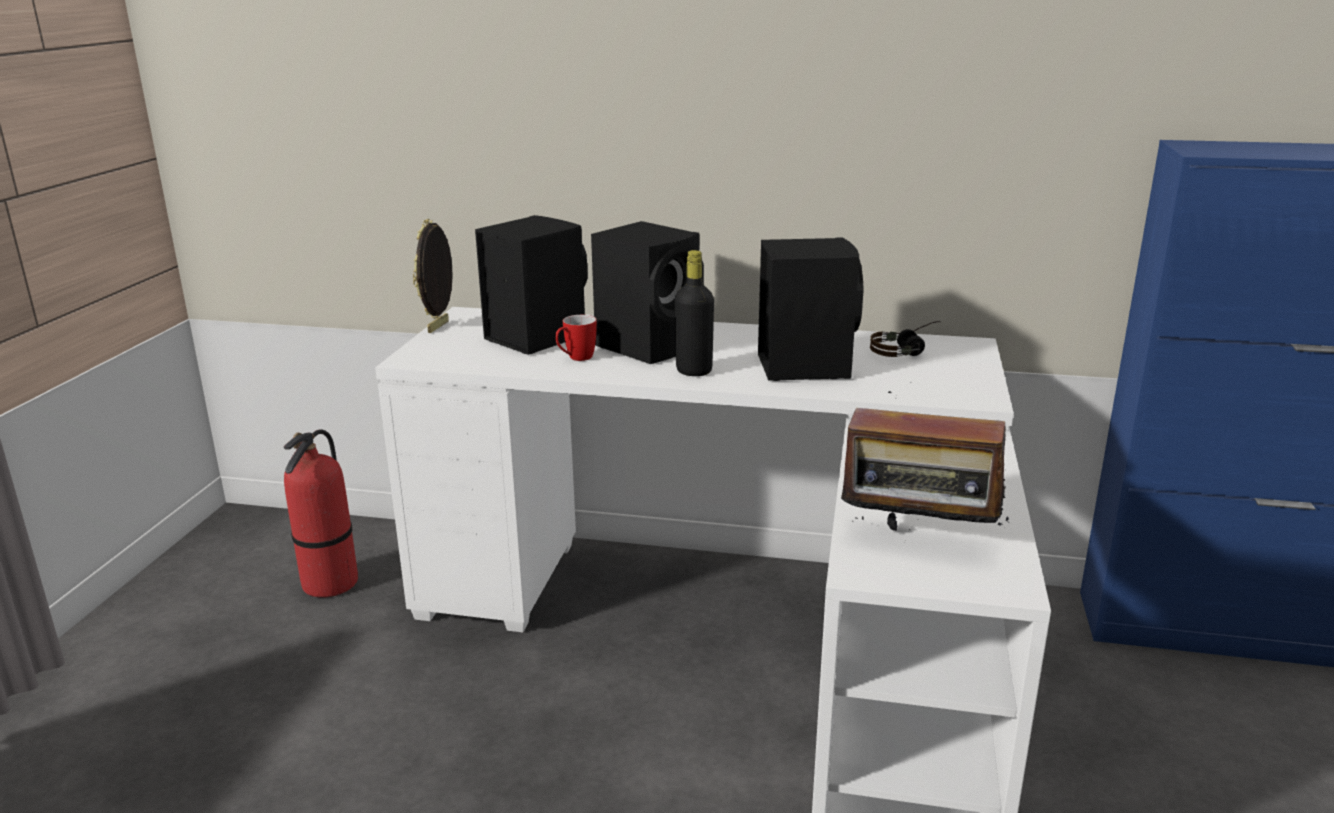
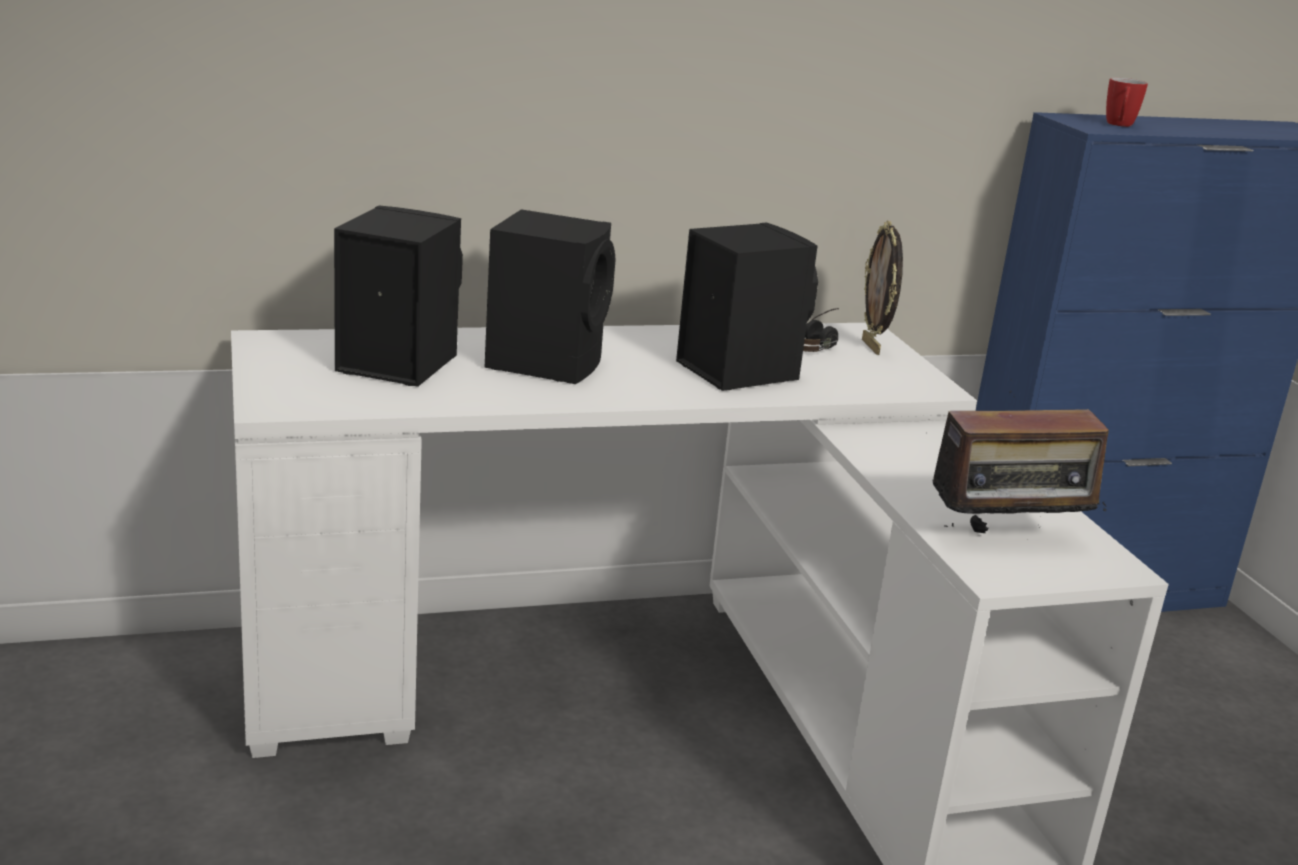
camera: 30 degrees left, 0 degrees up
fire extinguisher [284,429,358,598] -> none
picture frame [413,219,453,333] -> picture frame moved to [862,220,903,355]
mug [555,315,597,361] -> mug moved to [1106,77,1148,127]
black bottle [675,250,714,376] -> none

